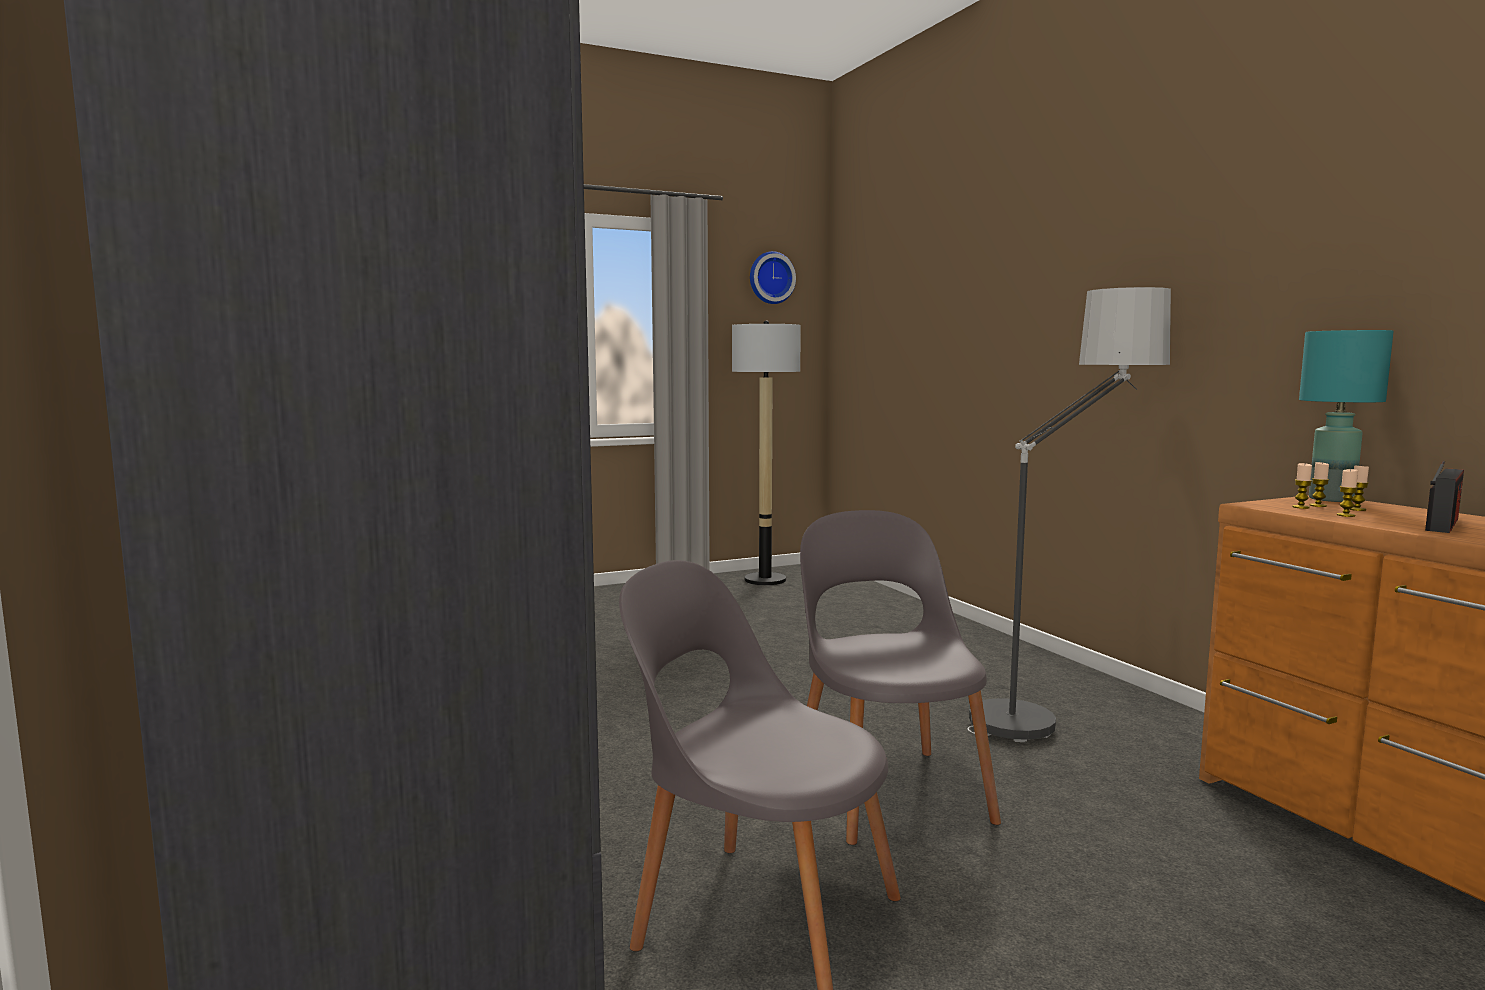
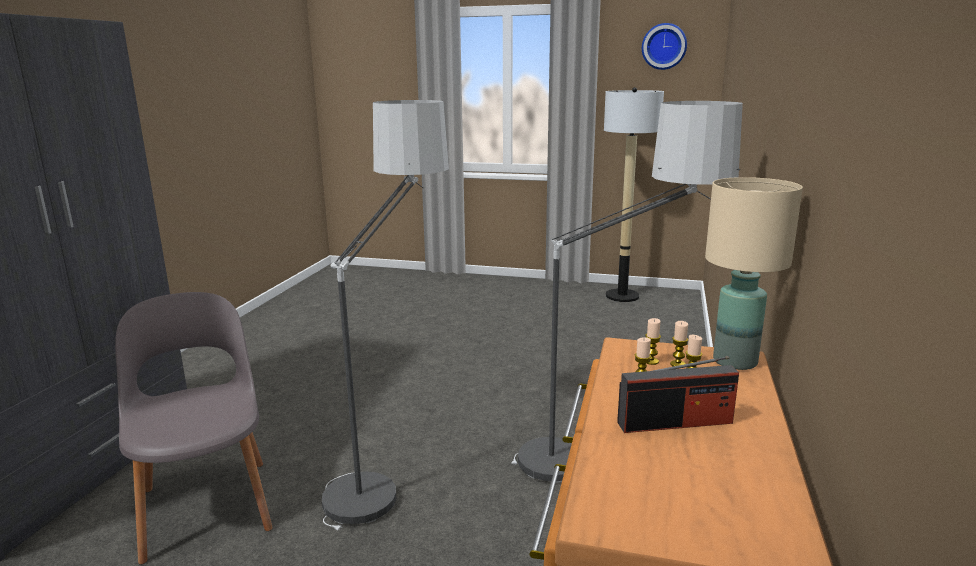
camera: 40 degrees right, 10 degrees up
grey chair [800,510,1001,845] -> floor lamp [322,100,449,530]
turquoise table lamp [1299,330,1394,502] -> beige table lamp [705,177,803,370]

